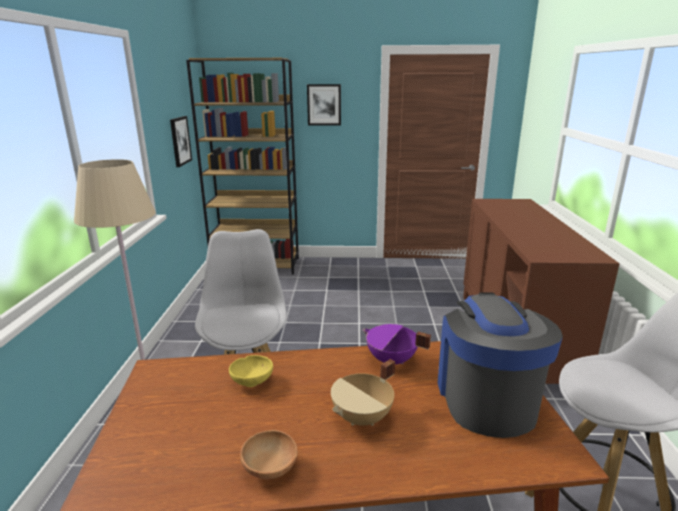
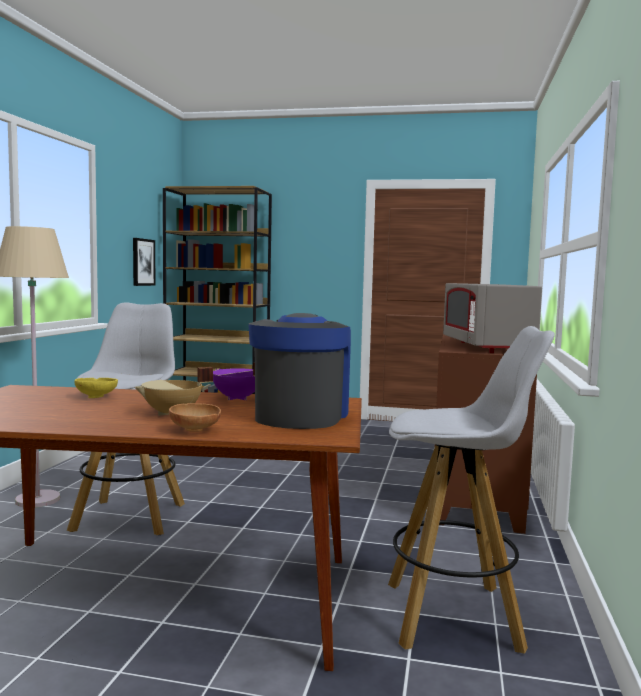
camera: 10 degrees right, 15 degrees down
brown bowl [240,430,298,479] -> brown bowl moved to [169,403,221,432]
picture [307,84,341,125] -> none
none -> grey microwave [443,283,542,353]

